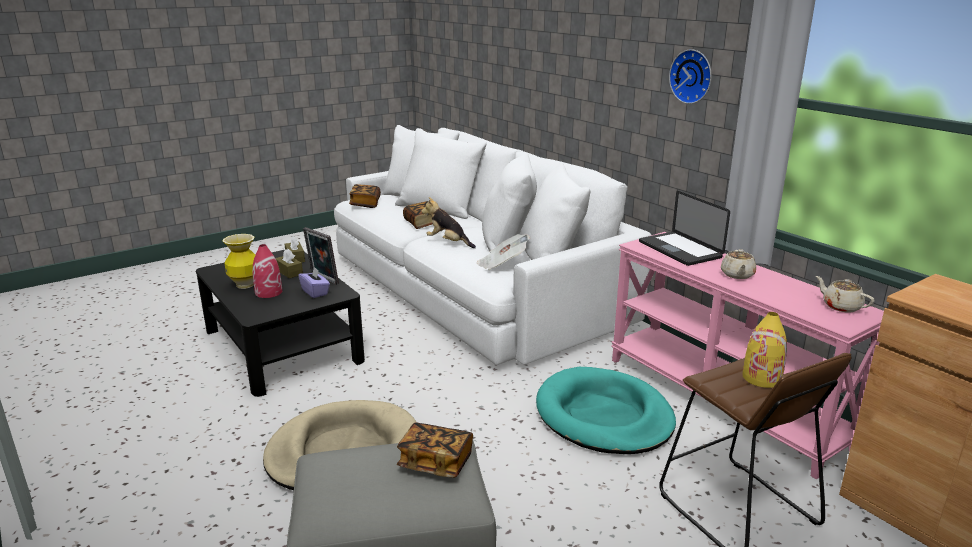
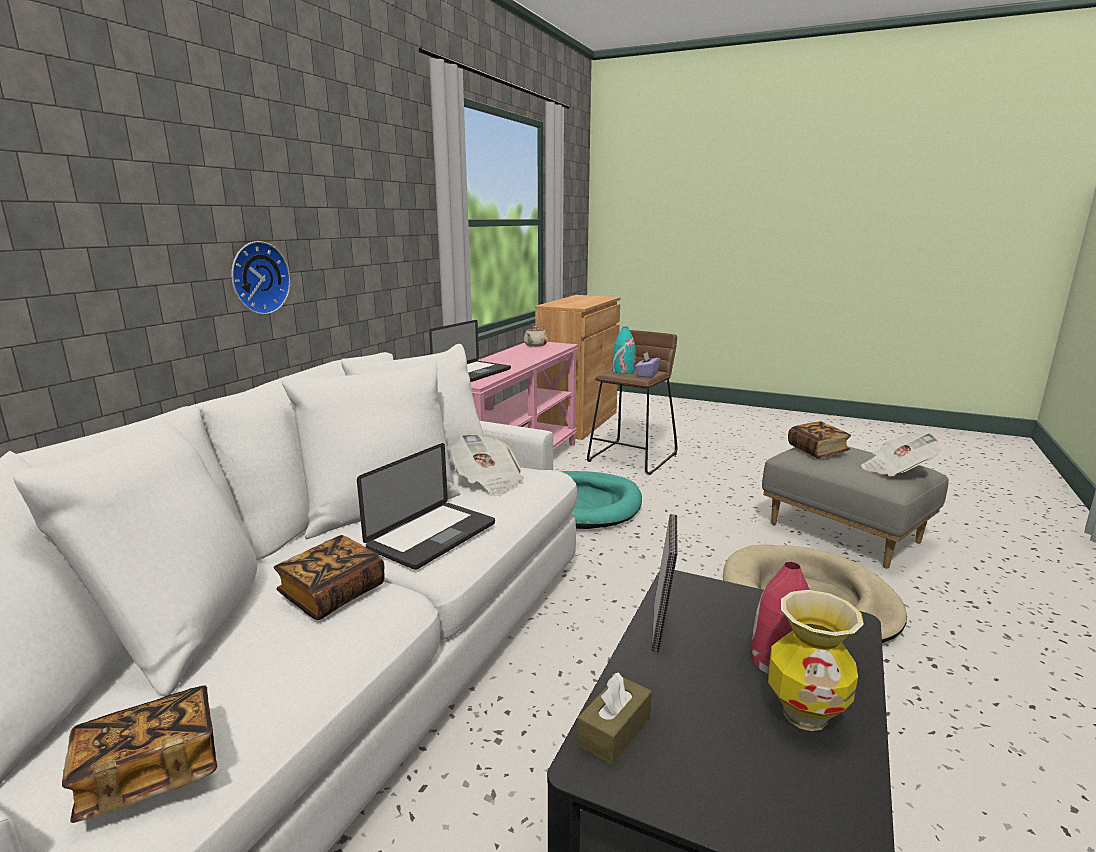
camera: 120 degrees left, 5 degrees down
brown tissue box [275,249,303,278] -> none
purple tissue box [298,267,330,298] -> purple tissue box moved to [635,352,660,378]
plush toy [422,197,476,248] -> laptop [357,443,495,570]
wall clock [669,49,712,104] -> wall clock moved to [231,241,291,315]
beige teapot [721,249,756,279] -> none
yellow vase [742,312,787,388] -> turquoise vase [612,327,636,374]
none -> newspaper [861,433,941,476]

